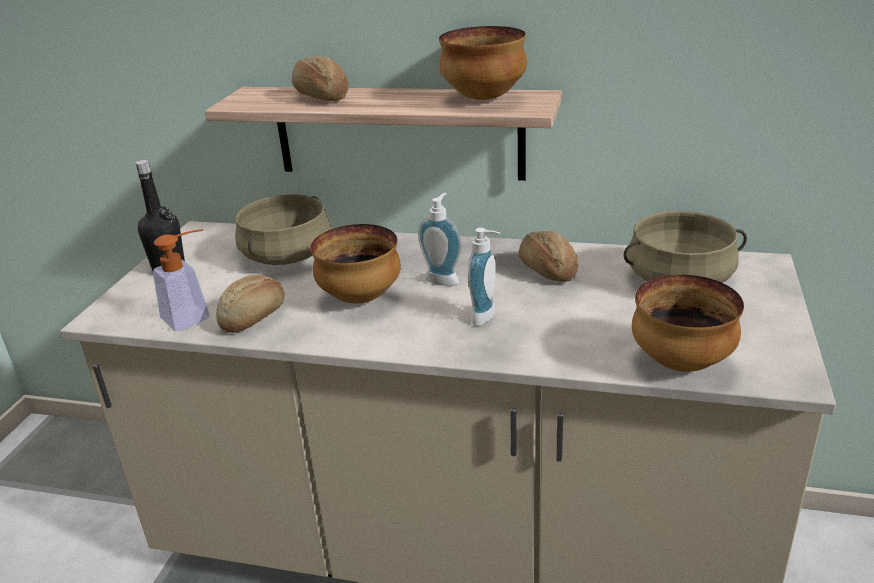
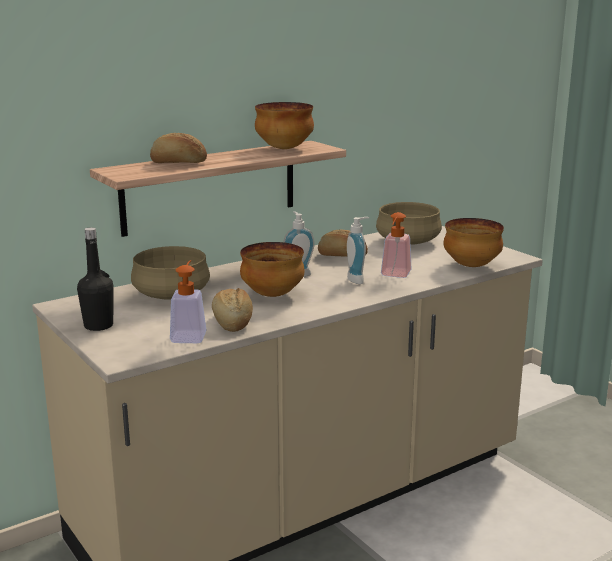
camera: 50 degrees left, 10 degrees down
none -> soap dispenser [381,212,412,278]

